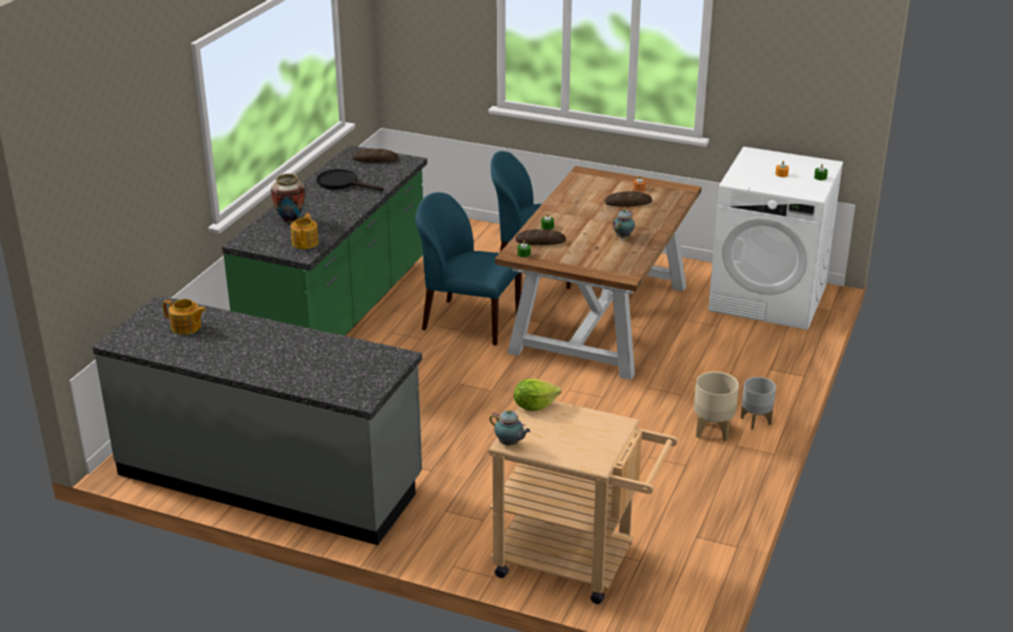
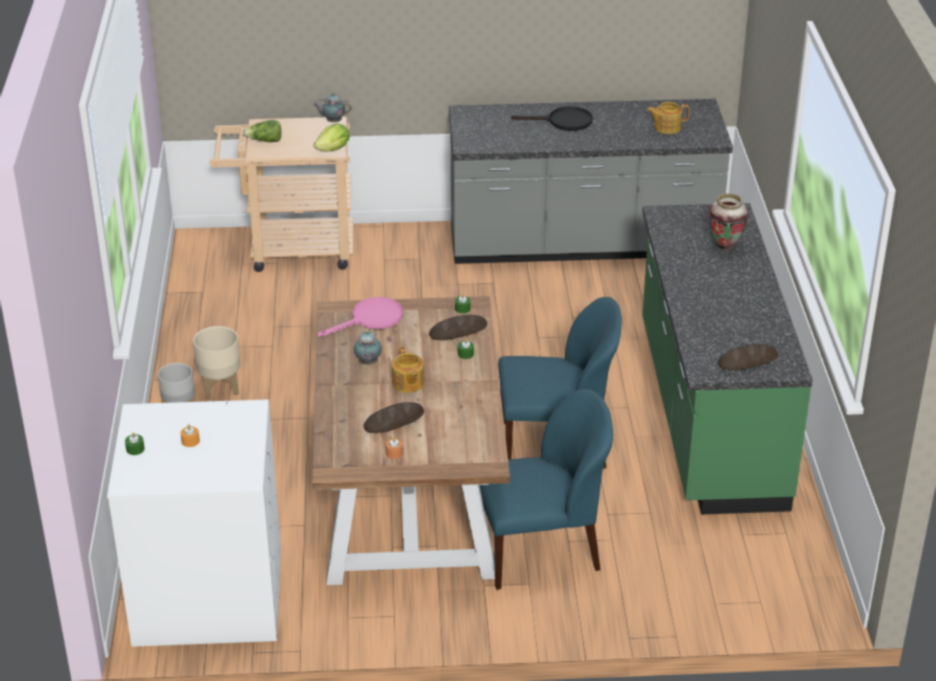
camera: 155 degrees right, 5 degrees up
teapot [291,213,319,249] -> teapot moved to [392,346,425,393]
black frying pan [317,169,384,191] -> black frying pan moved to [511,106,593,131]
none -> lettuce [243,120,282,142]
none -> pink frying pan [318,297,403,337]

